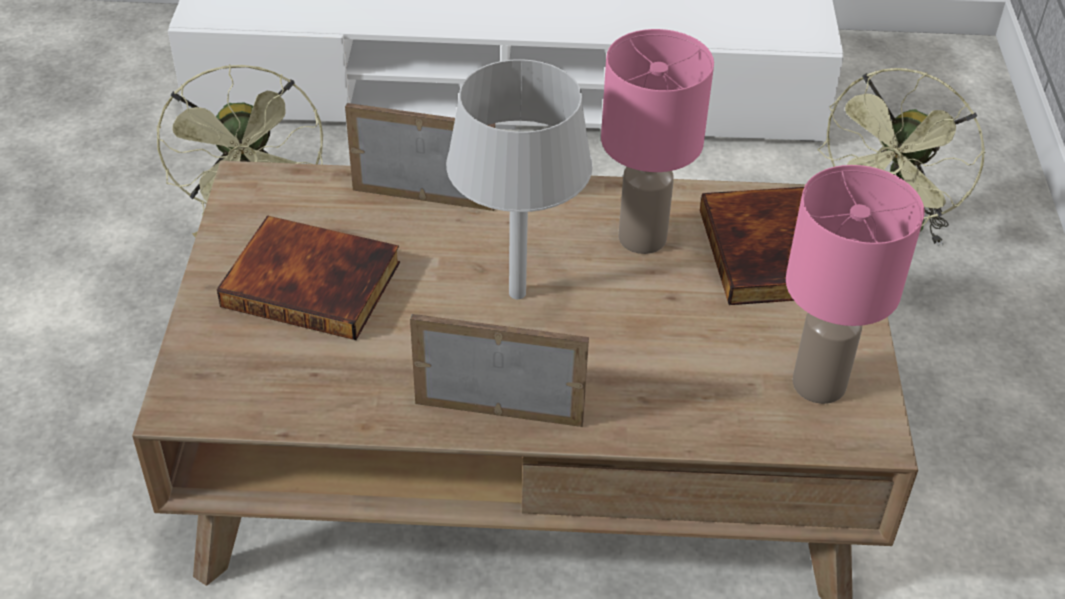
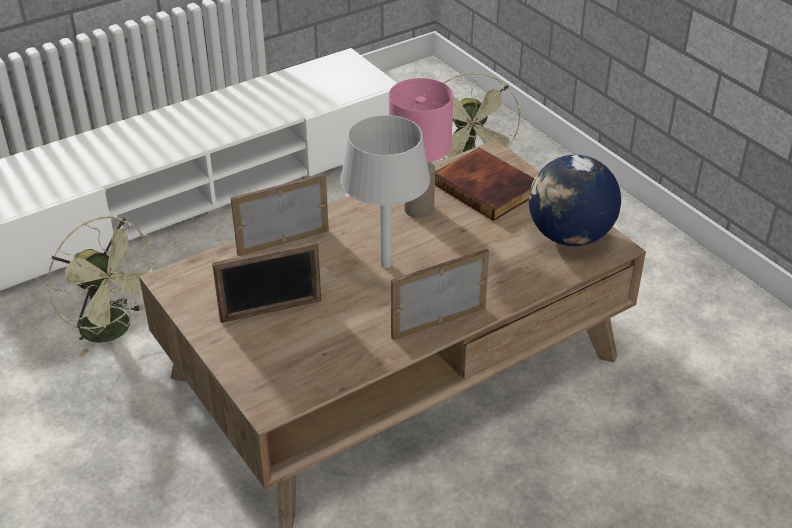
camera: 35 degrees left, 5 degrees down
book [217,215,400,340] -> picture frame [212,241,321,323]
pink table lamp [786,165,924,404] -> globe [529,155,621,246]

